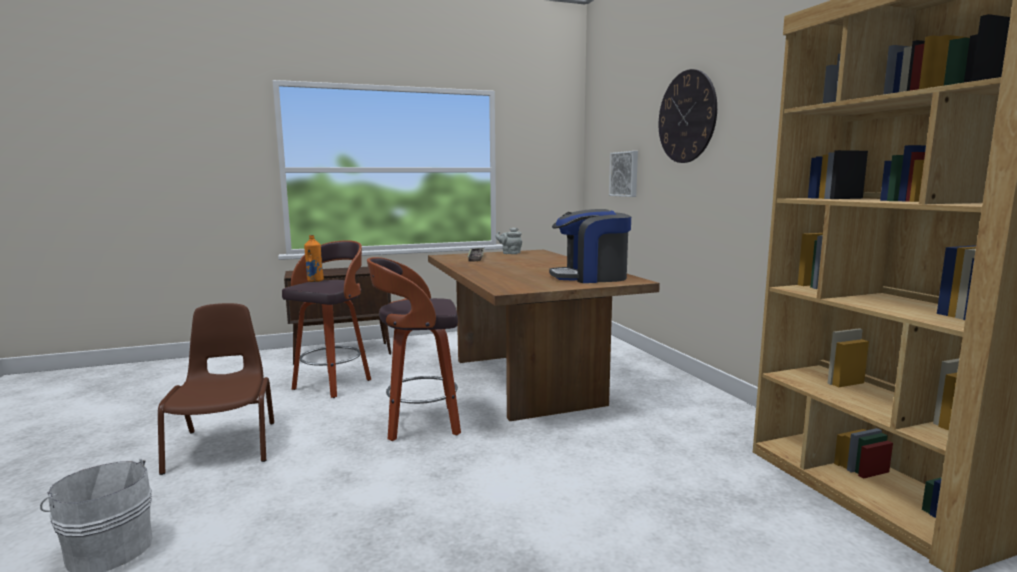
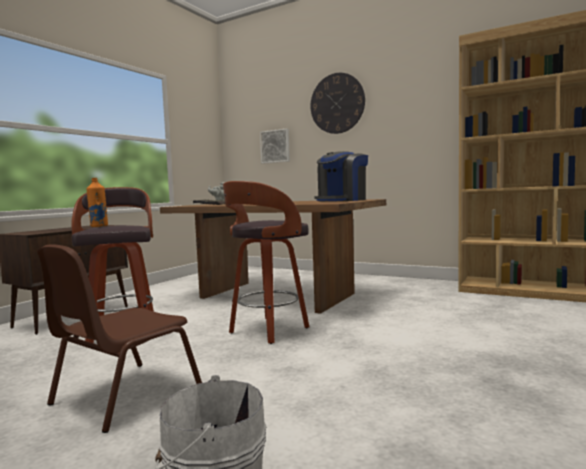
camera: 40 degrees left, 5 degrees down
brown chair [158,303,274,475] -> brown chair turned 90 degrees counterclockwise [37,244,202,433]

